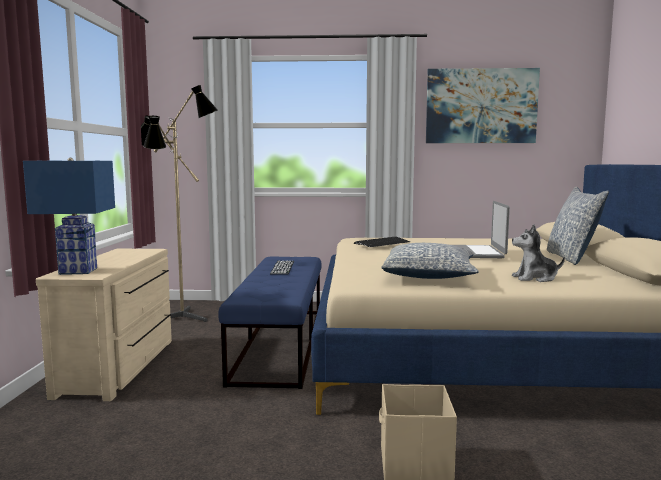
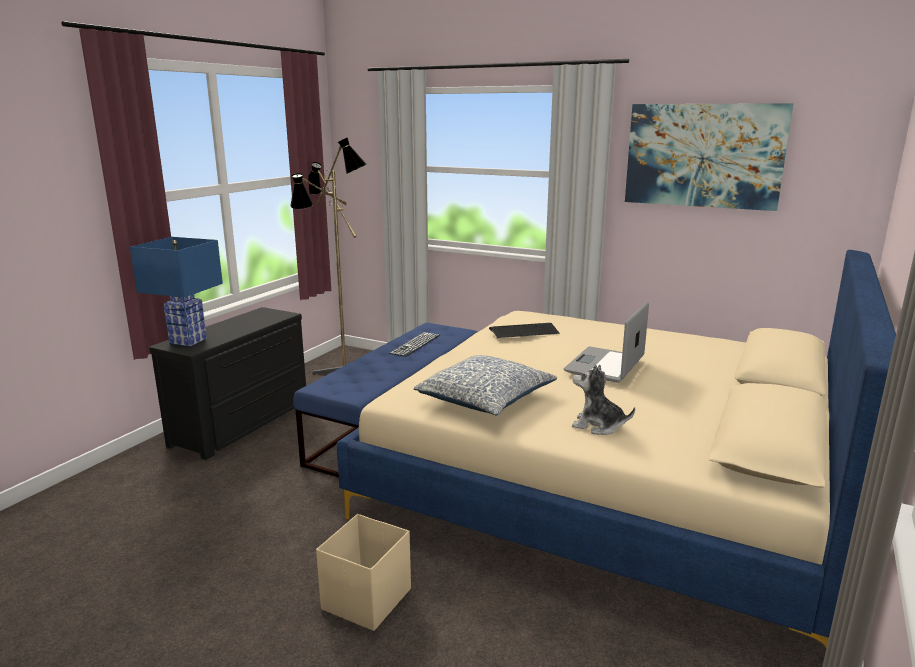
camera: 25 degrees right, 10 degrees up
beige dresser [36,249,172,401] -> black dresser [149,307,306,460]
pillow [547,187,609,265] -> none

